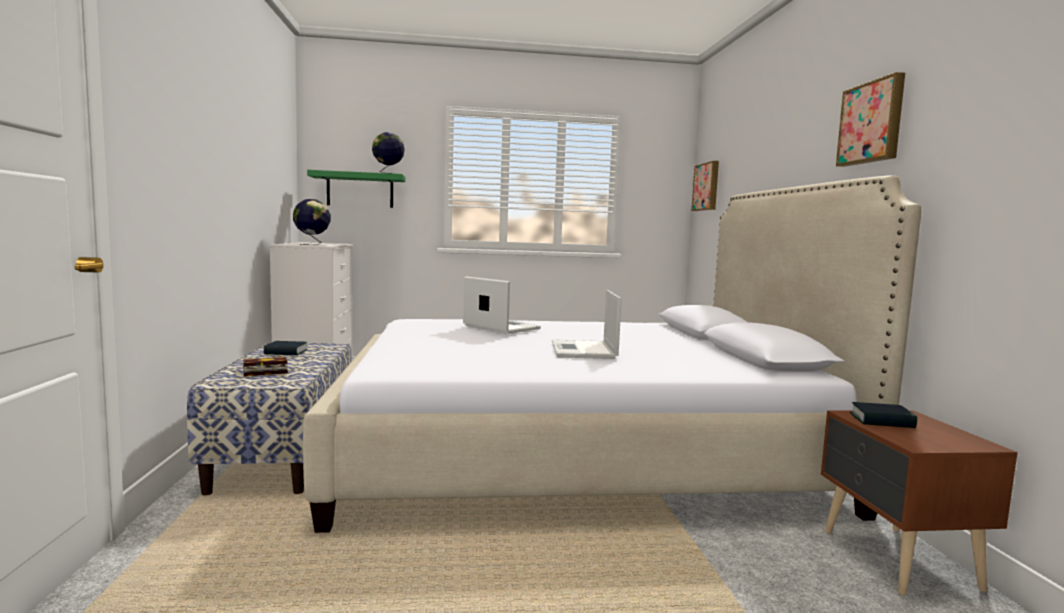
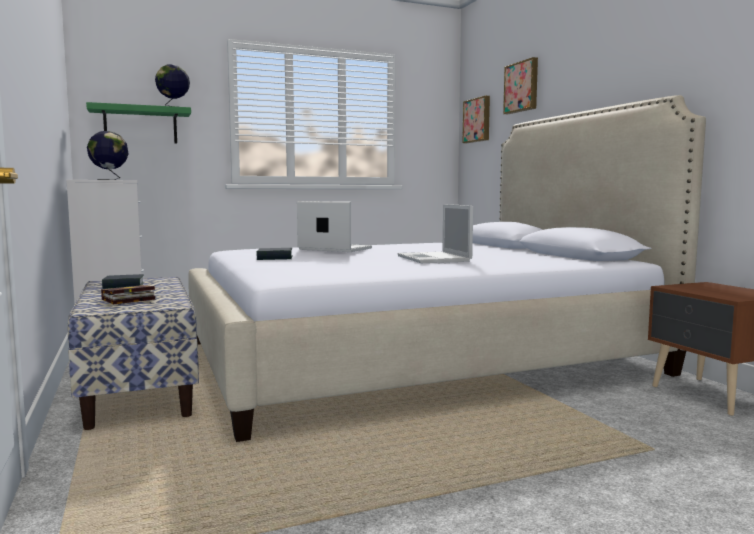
camera: 15 degrees left, 0 degrees up
picture [836,72,905,167] -> picture moved to [503,57,538,114]
book [850,402,917,428] -> book moved to [257,248,293,260]

